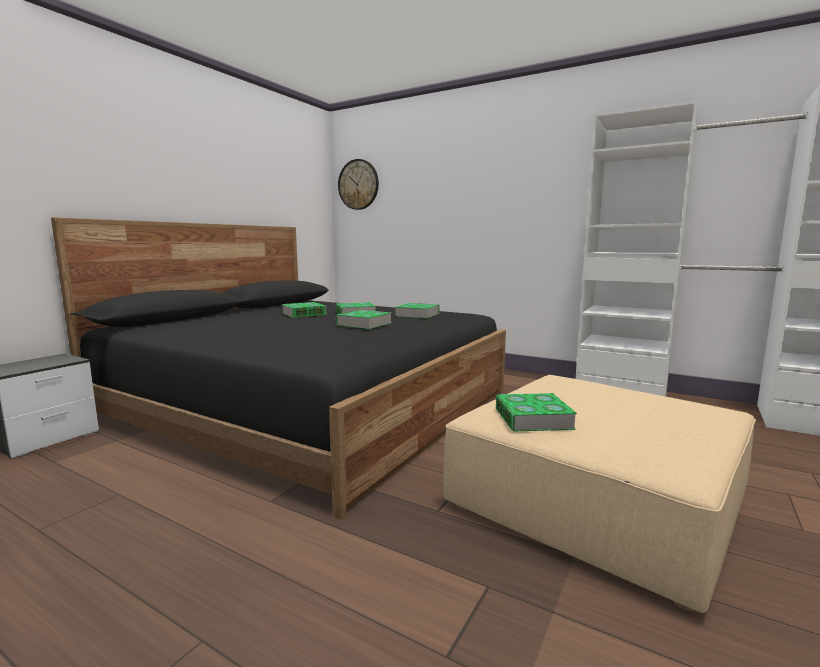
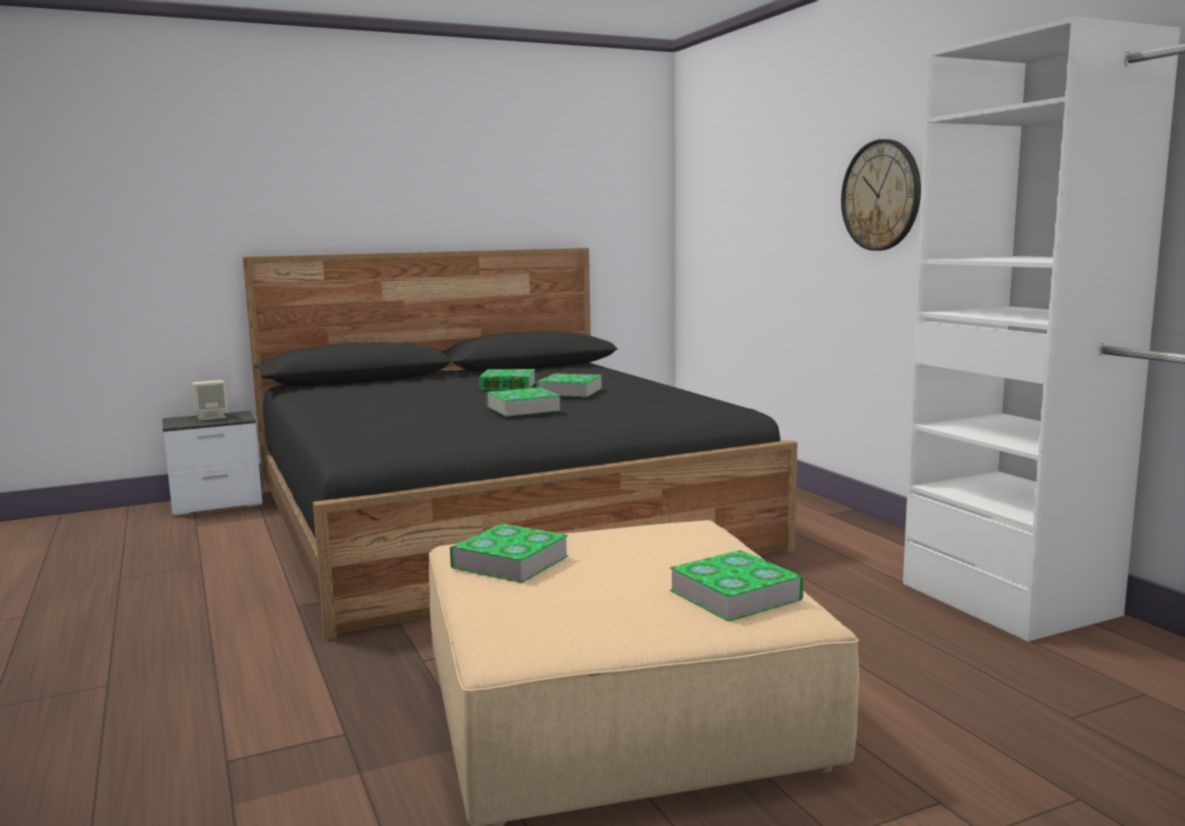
camera: 35 degrees right, 0 degrees up
wall clock [338,159,379,210] -> wall clock moved to [841,139,921,251]
book [395,303,440,318] -> book moved to [670,550,804,622]
none -> beige speaker [192,380,228,421]

